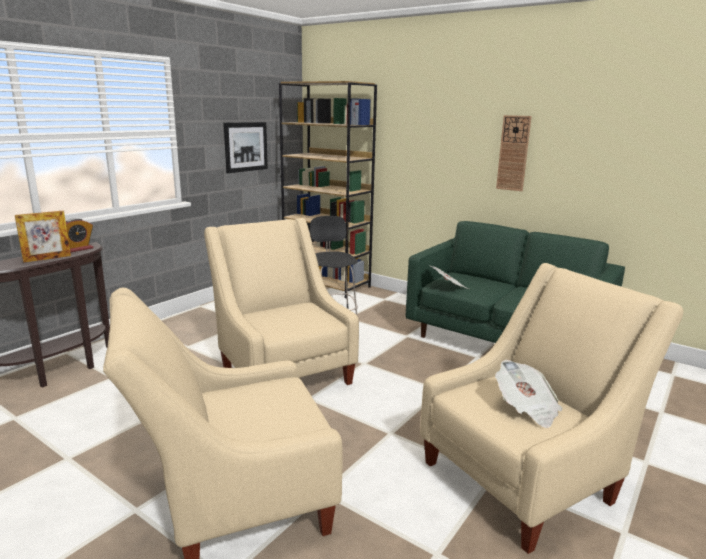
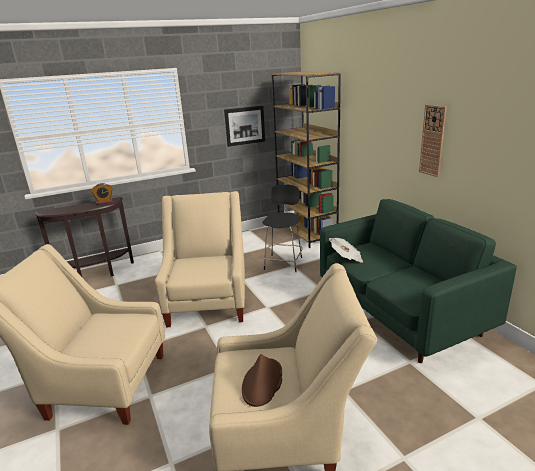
camera: 30 degrees right, 5 degrees up
picture frame [15,211,71,262] -> none
newspaper [495,360,563,428] -> brown hat [242,354,282,407]

